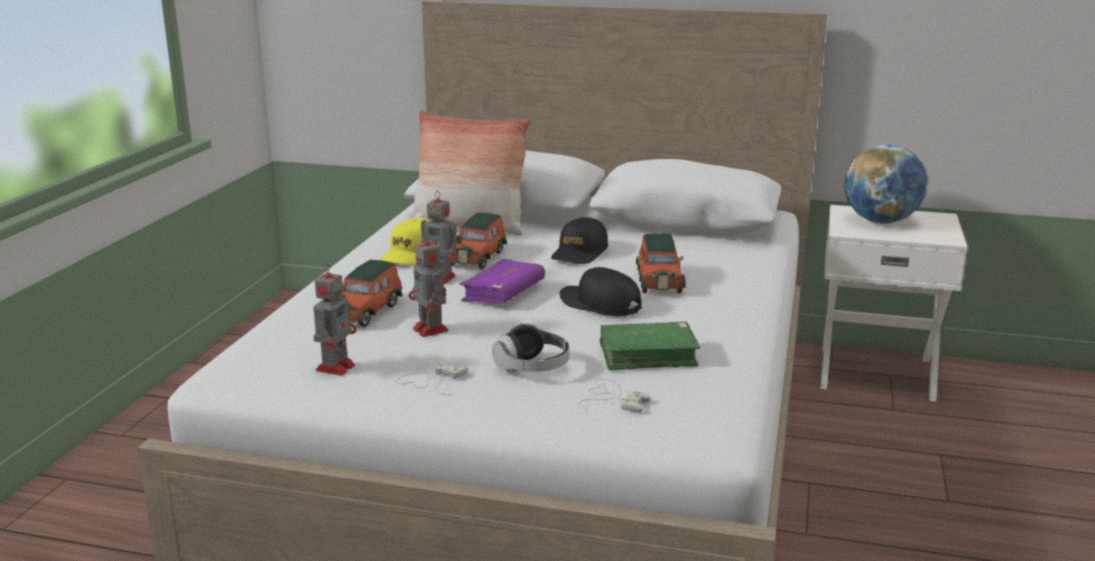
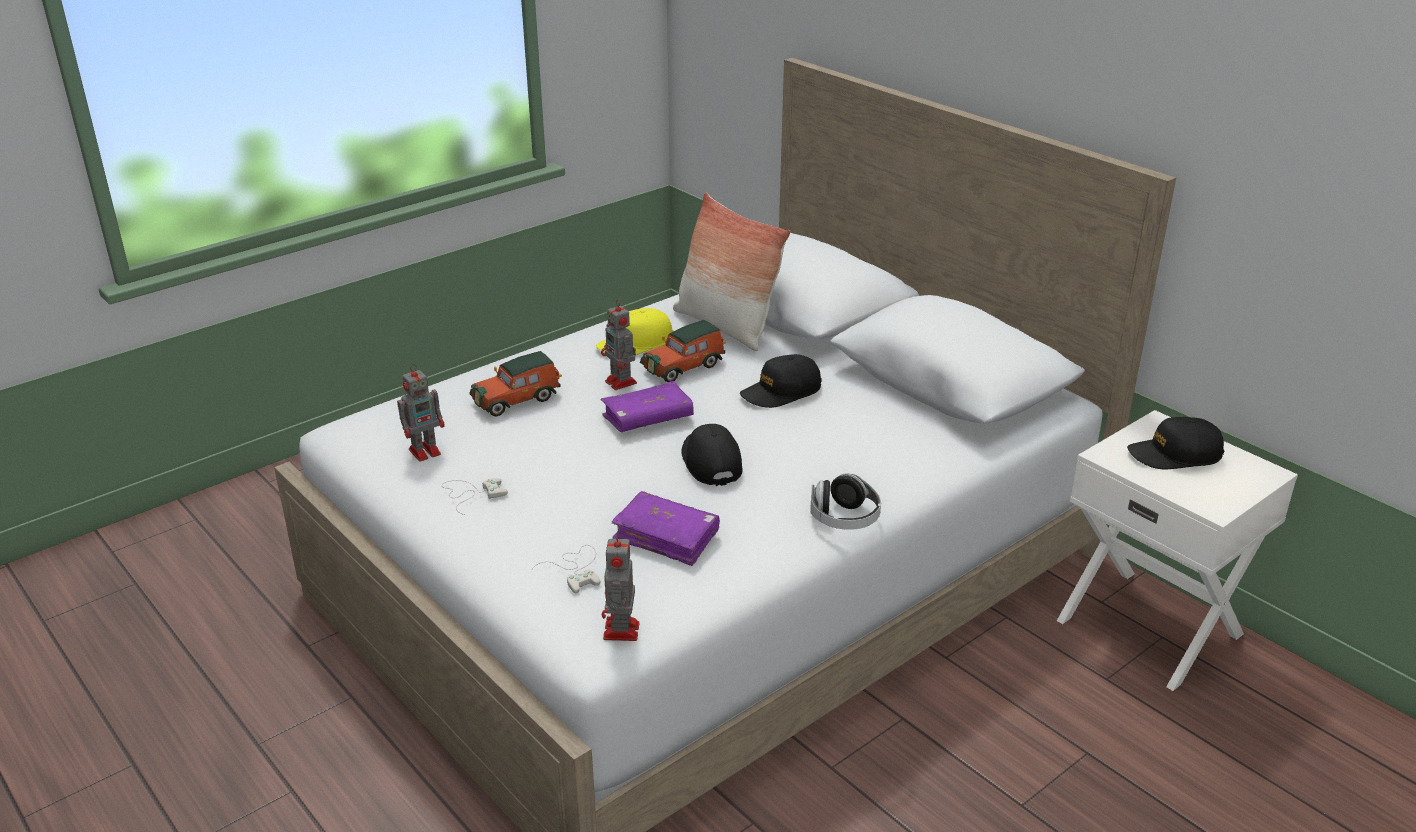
camera: 35 degrees right, 10 degrees up
toy robot [409,232,448,337] -> toy robot moved to [602,532,640,641]
headphones [492,323,570,372] -> headphones moved to [810,473,881,530]
green book [599,322,700,370] -> purple book [612,491,720,566]
toy car [636,233,686,293] -> none
globe [844,144,927,224] -> black cap [1127,417,1225,469]

